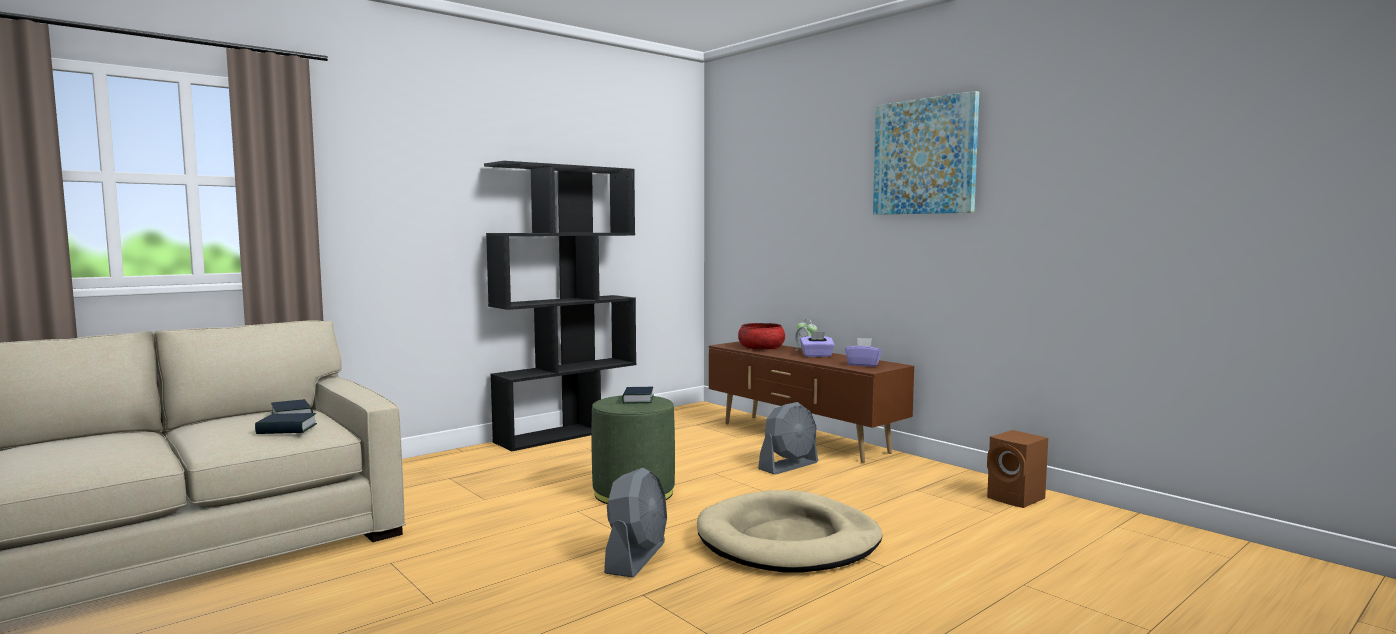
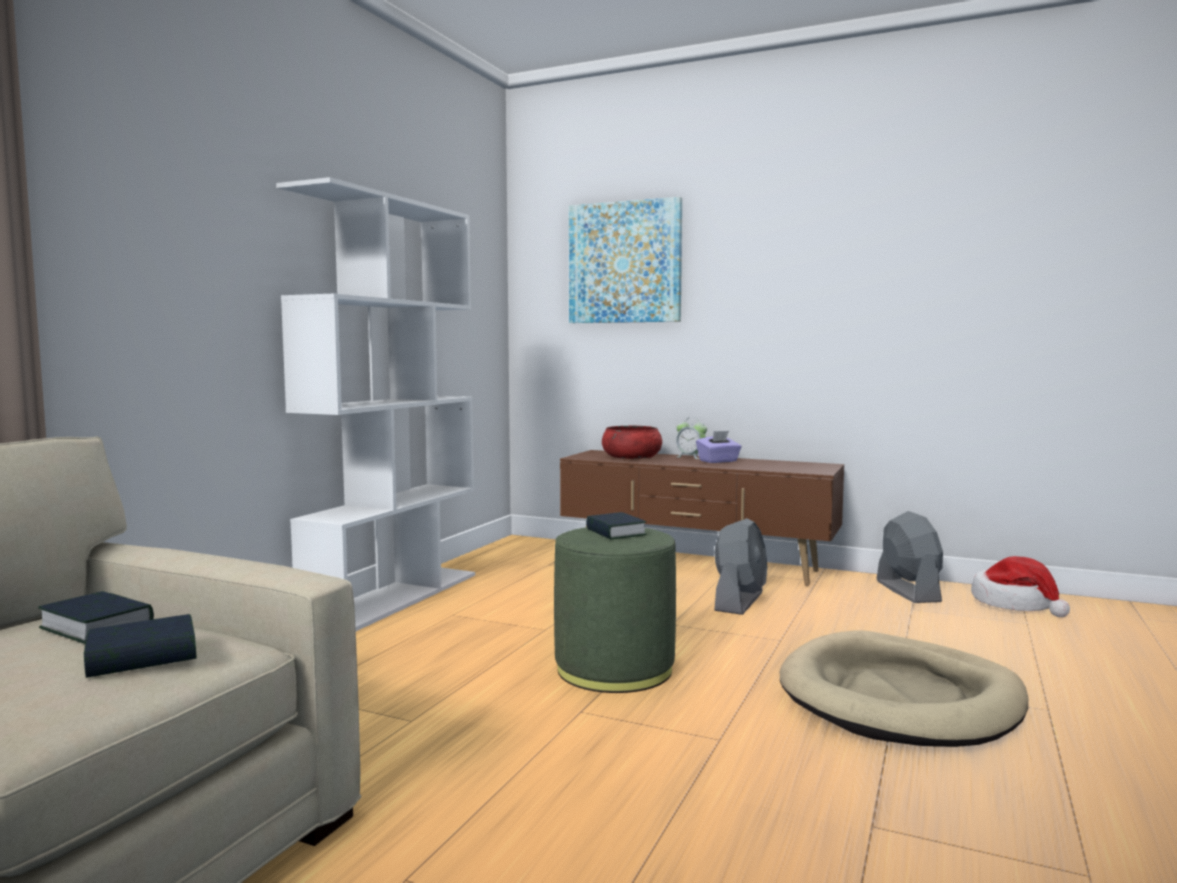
camera: 25 degrees left, 0 degrees up
black bookcase [484,161,636,451] -> white bookcase [276,177,475,631]
grey fan [604,468,667,578] -> grey fan moved to [877,511,943,603]
purple tissue box [845,338,882,367] -> none
picture [873,91,979,215] -> picture moved to [569,197,682,323]
brown speaker [987,430,1048,508] -> hat [971,556,1070,617]

